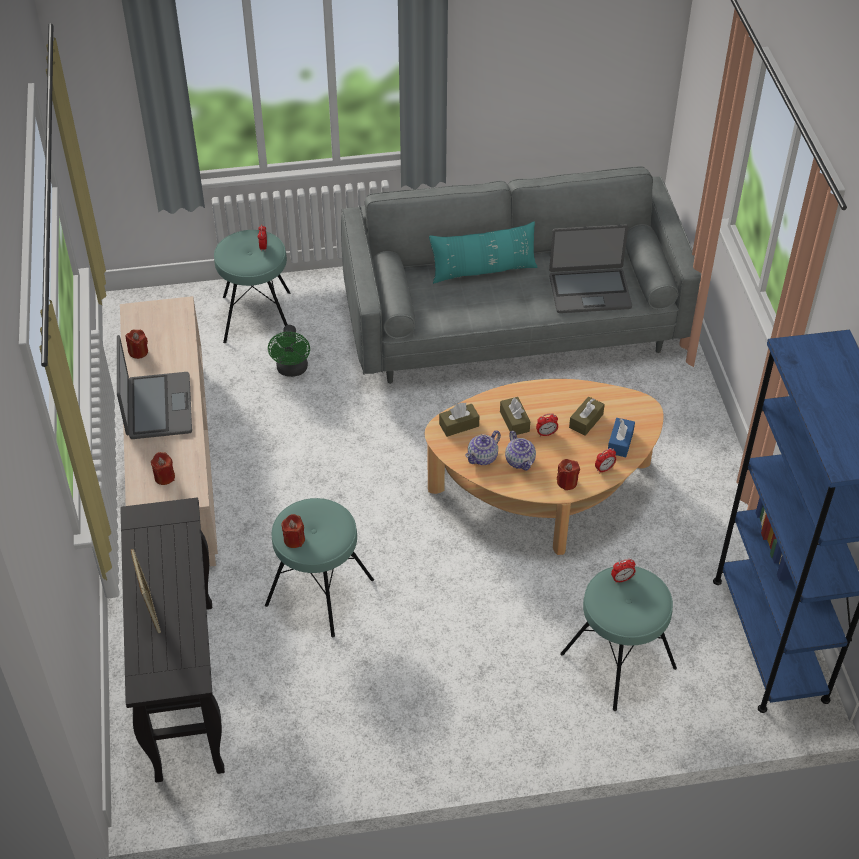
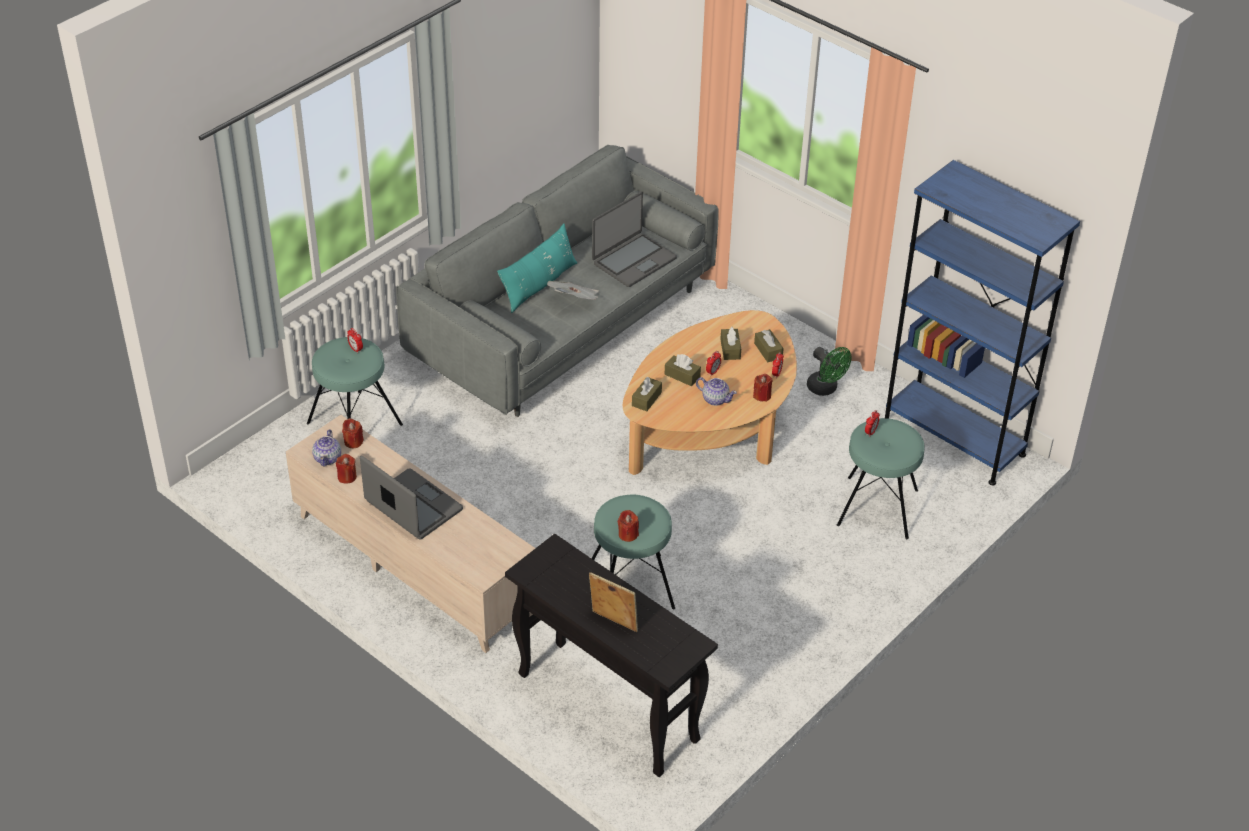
camera: 40 degrees left, 5 degrees down
red candle [151,452,175,485] -> red candle moved to [342,418,364,448]
green fan [268,325,310,377] -> green fan moved to [807,347,852,396]
teapot [465,430,501,465] -> teapot moved to [312,430,341,466]
blue tissue box [608,418,635,457] -> brown tissue box [754,329,784,362]
none -> newspaper [547,281,599,300]

